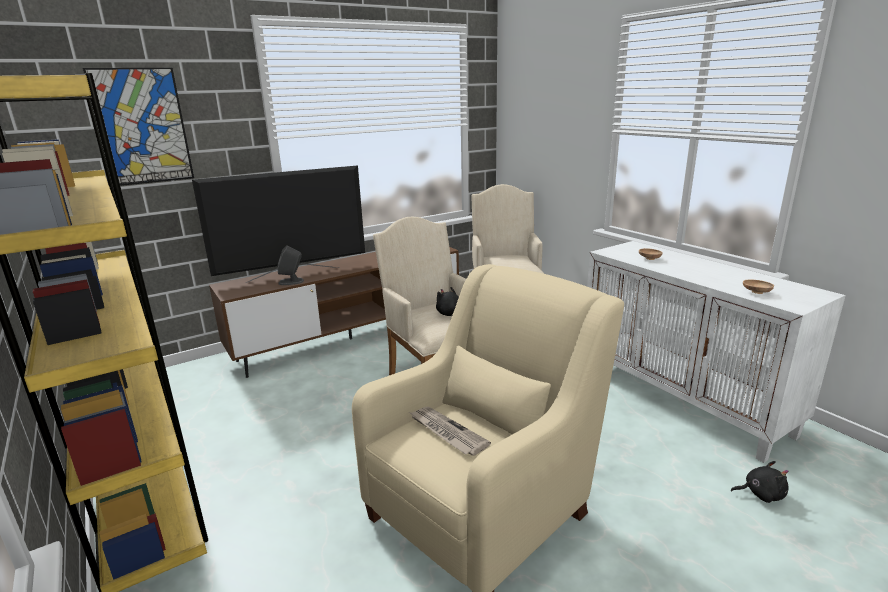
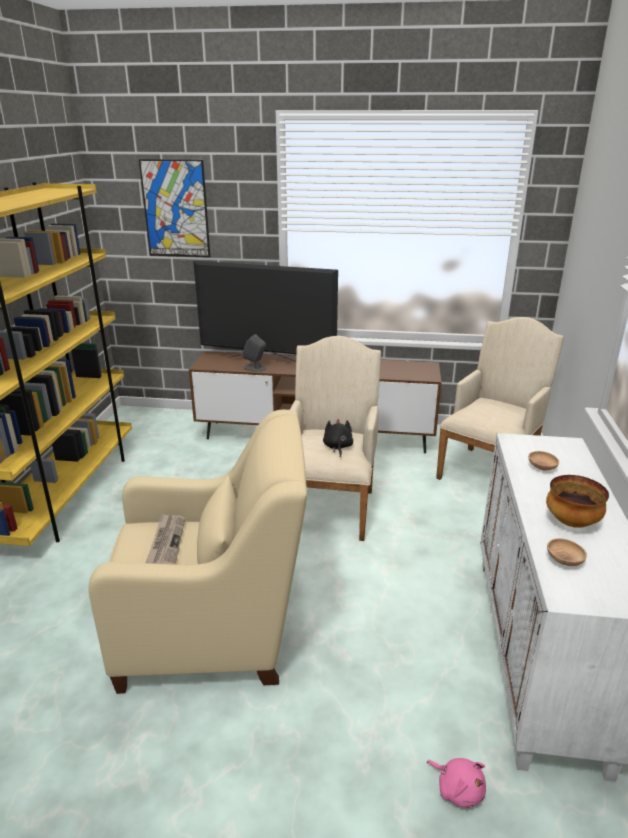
camera: 40 degrees right, 5 degrees up
black plush toy [731,461,789,503] -> pink plush toy [427,758,486,808]
none -> bowl [546,475,609,528]

